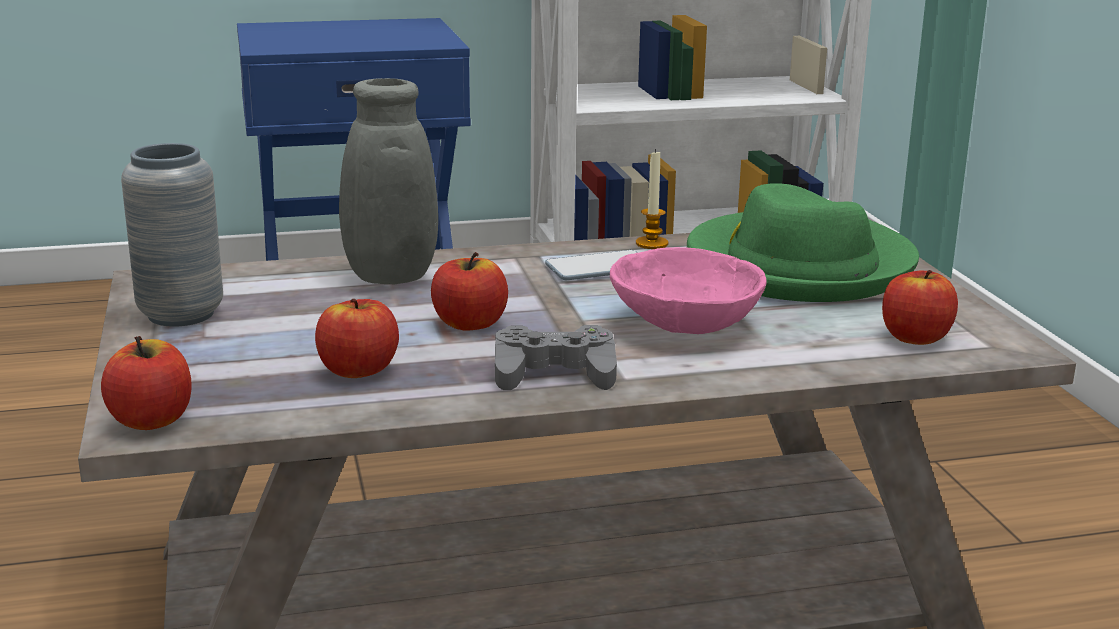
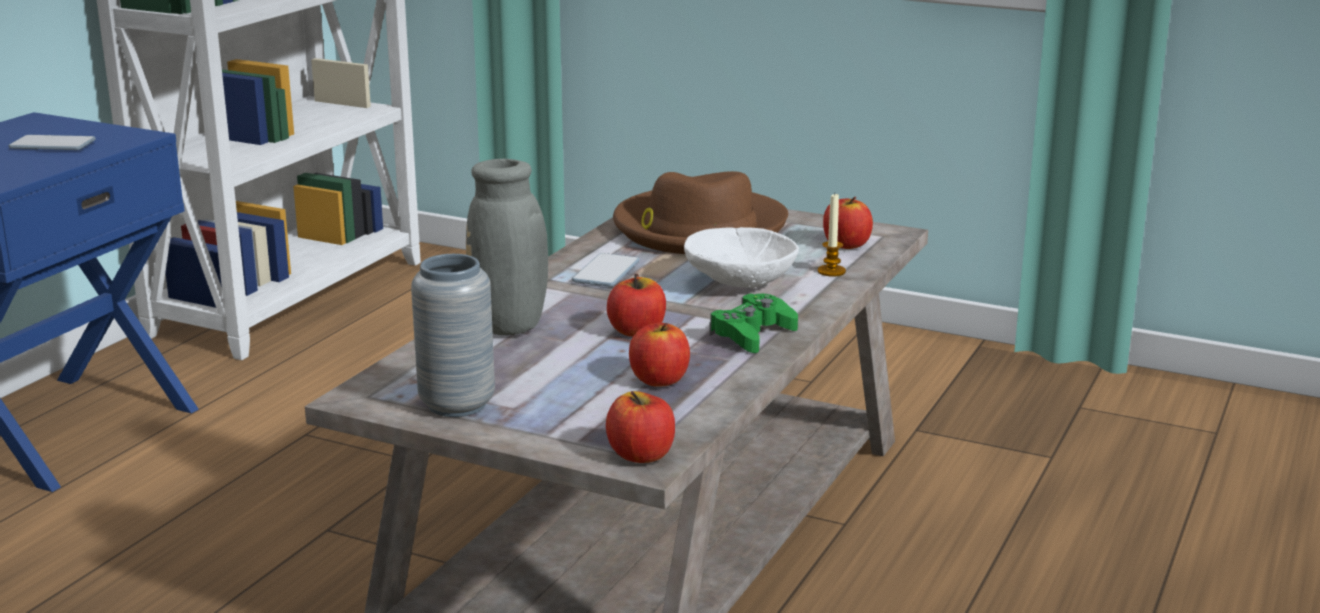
camera: 50 degrees left, 0 degrees up
grey game controller [495,325,617,390] -> green game controller [709,294,798,353]
pink bowl [610,247,766,334] -> white bowl [684,227,799,288]
candle [636,149,668,249] -> candle moved to [818,194,846,277]
green hat [687,183,919,302] -> brown hat [613,171,788,254]
none -> phone [9,135,96,150]

